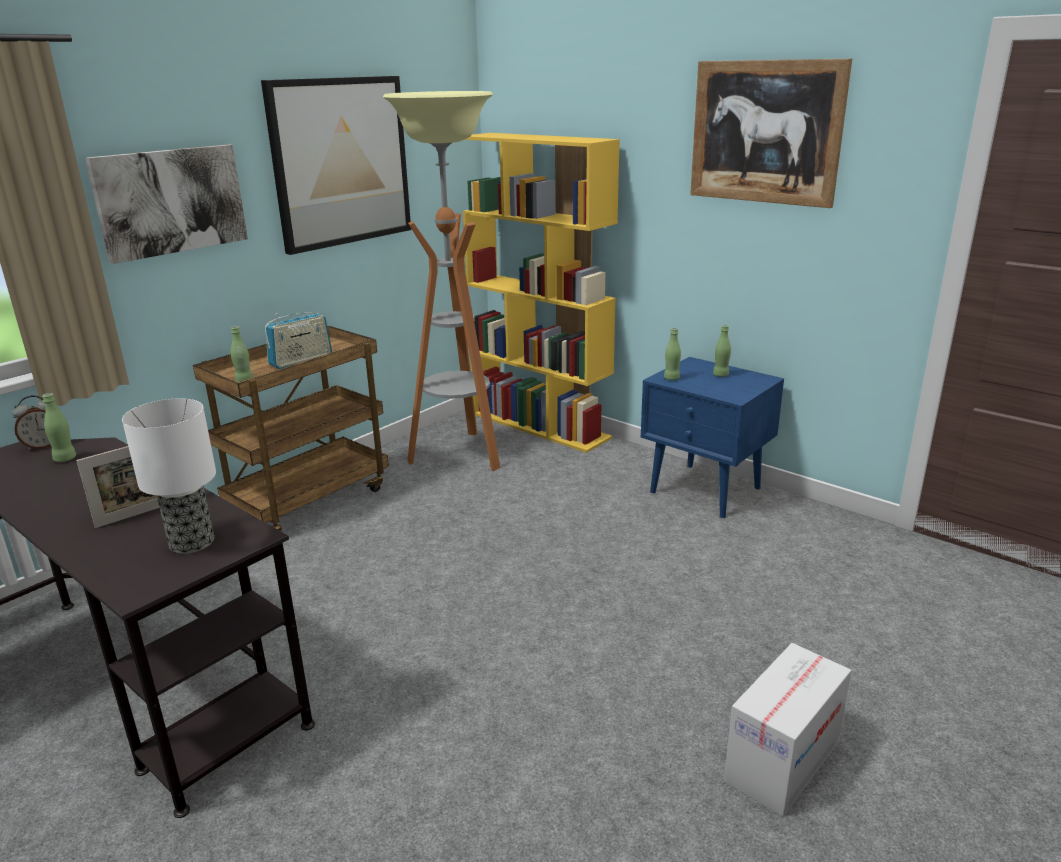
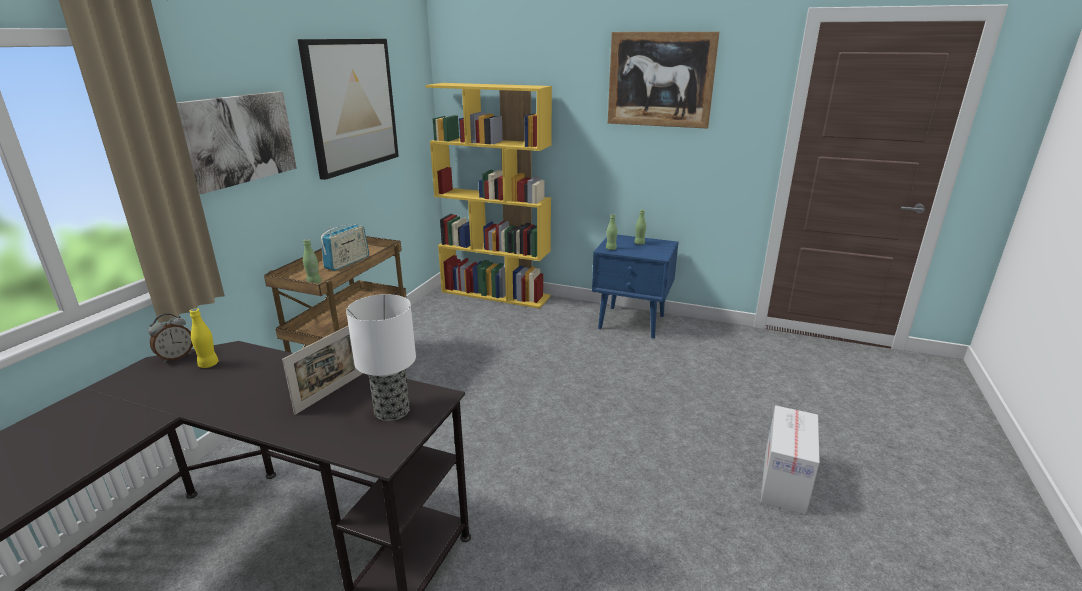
camera: 20 degrees left, 0 degrees up
green bottle [42,393,76,462] -> yellow bottle [189,308,219,368]
floor lamp [383,91,500,471] -> none

